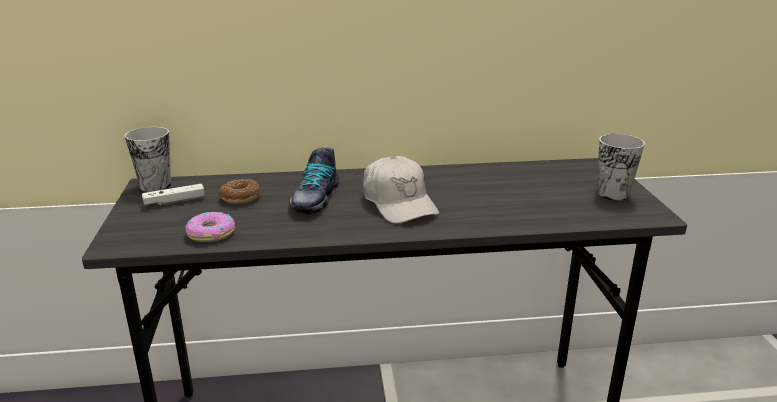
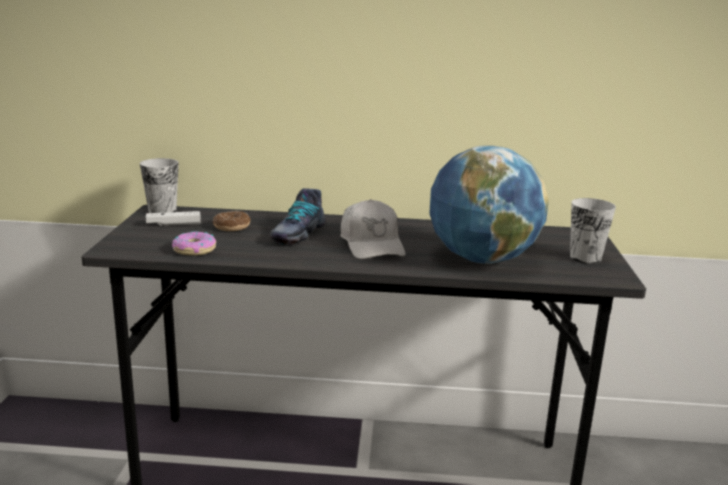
camera: 10 degrees right, 5 degrees down
none -> globe [430,145,549,264]

